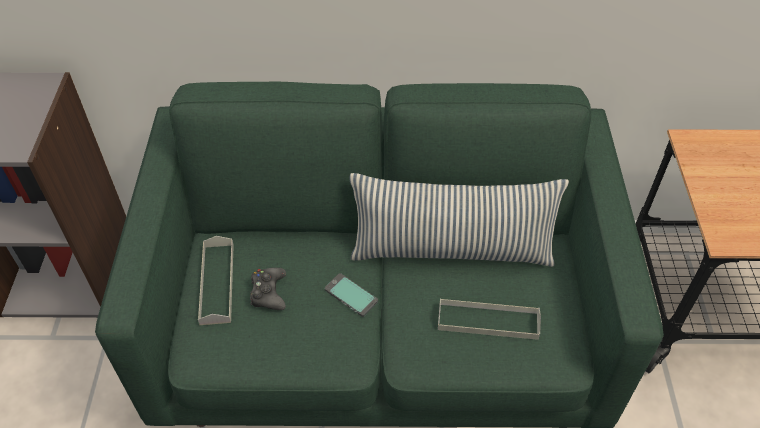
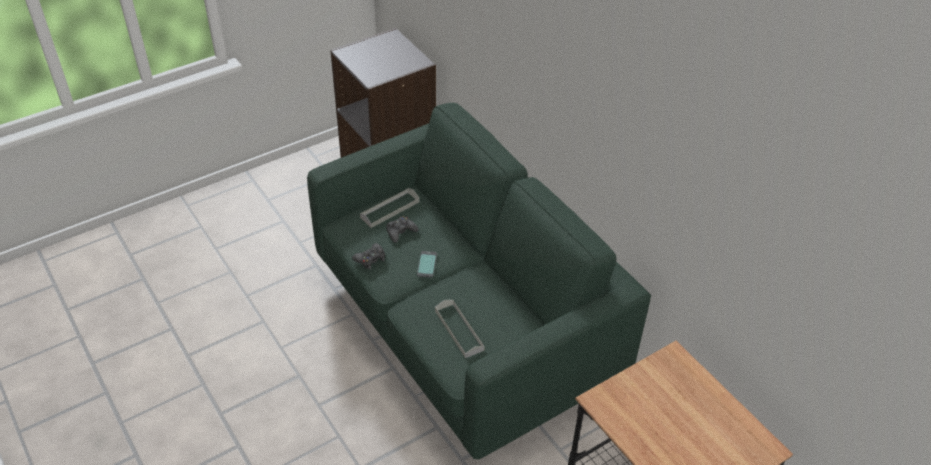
camera: 55 degrees right, 5 degrees down
pillow [349,173,569,267] -> none
none -> black game controller [352,243,385,269]

